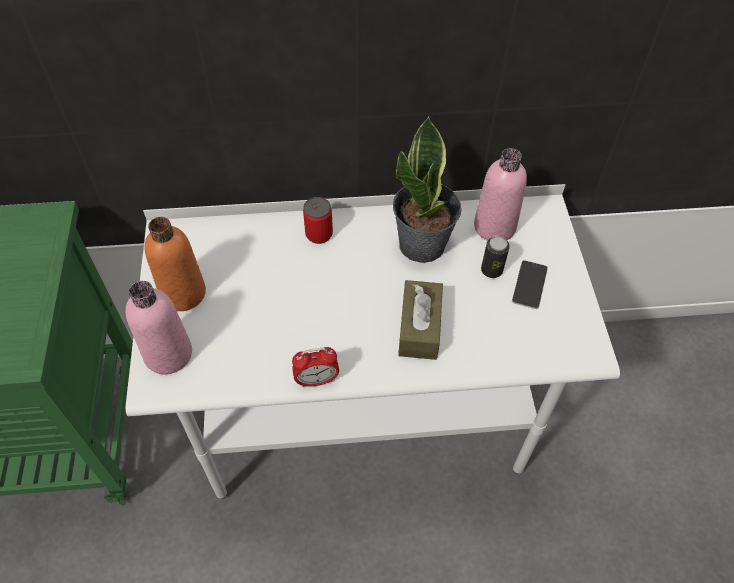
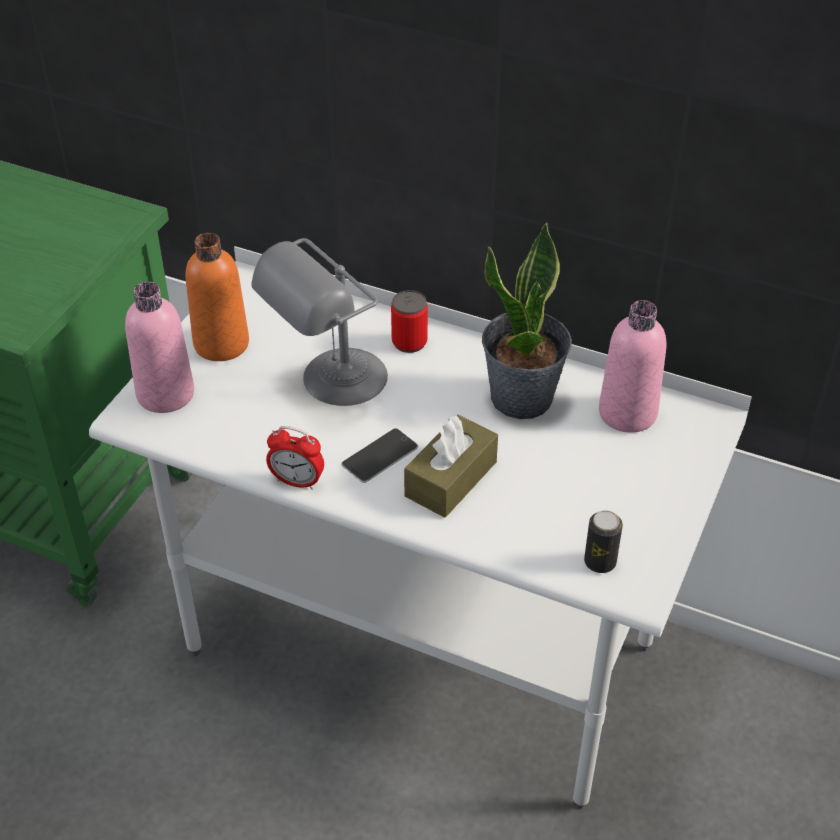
camera: 30 degrees right, 10 degrees down
can [481,236,510,278] -> can moved to [584,510,623,573]
phone [512,260,548,309] -> phone moved to [341,428,418,483]
none -> grey table lamp [251,238,388,406]

